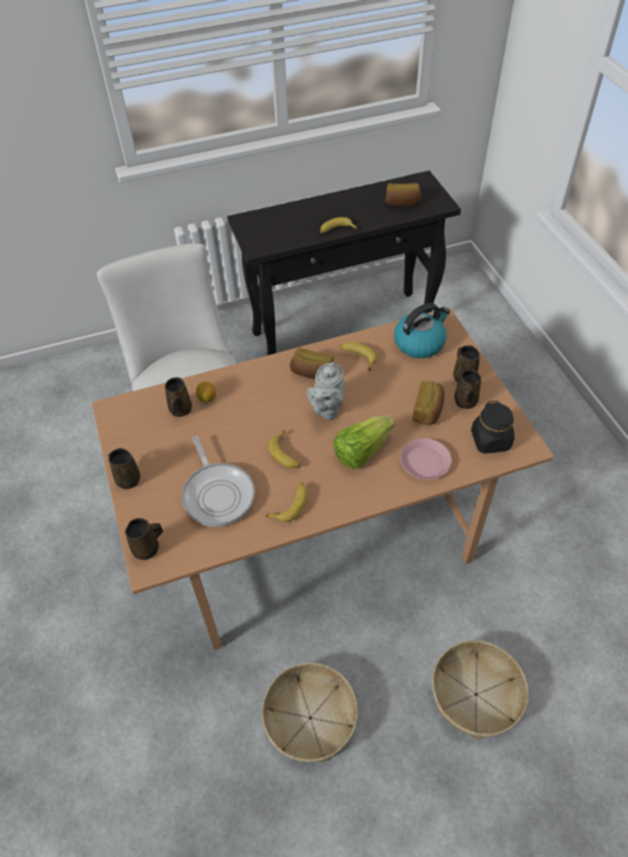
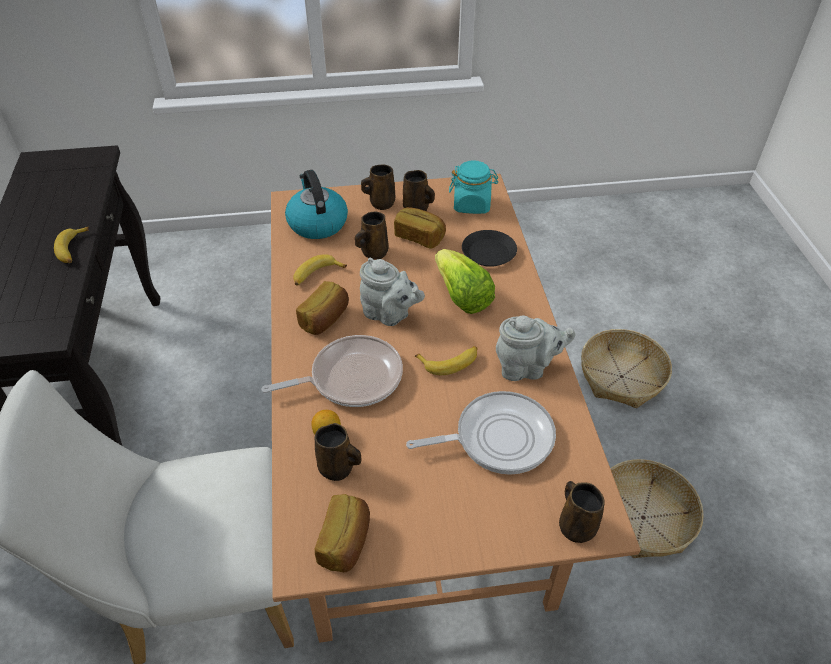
camera: 80 degrees left, 5 degrees down
brown mug [108,448,140,489] -> brown mug moved to [355,211,389,260]
banana [266,482,308,522] -> grey teapot [496,315,576,381]
bread [386,183,421,206] -> bread moved to [315,494,370,572]
pink plate [400,438,451,480] -> black plate [462,230,517,267]
black jar [471,401,514,453] -> turquoise jar [449,161,498,214]
none -> frying pan [261,335,403,407]

